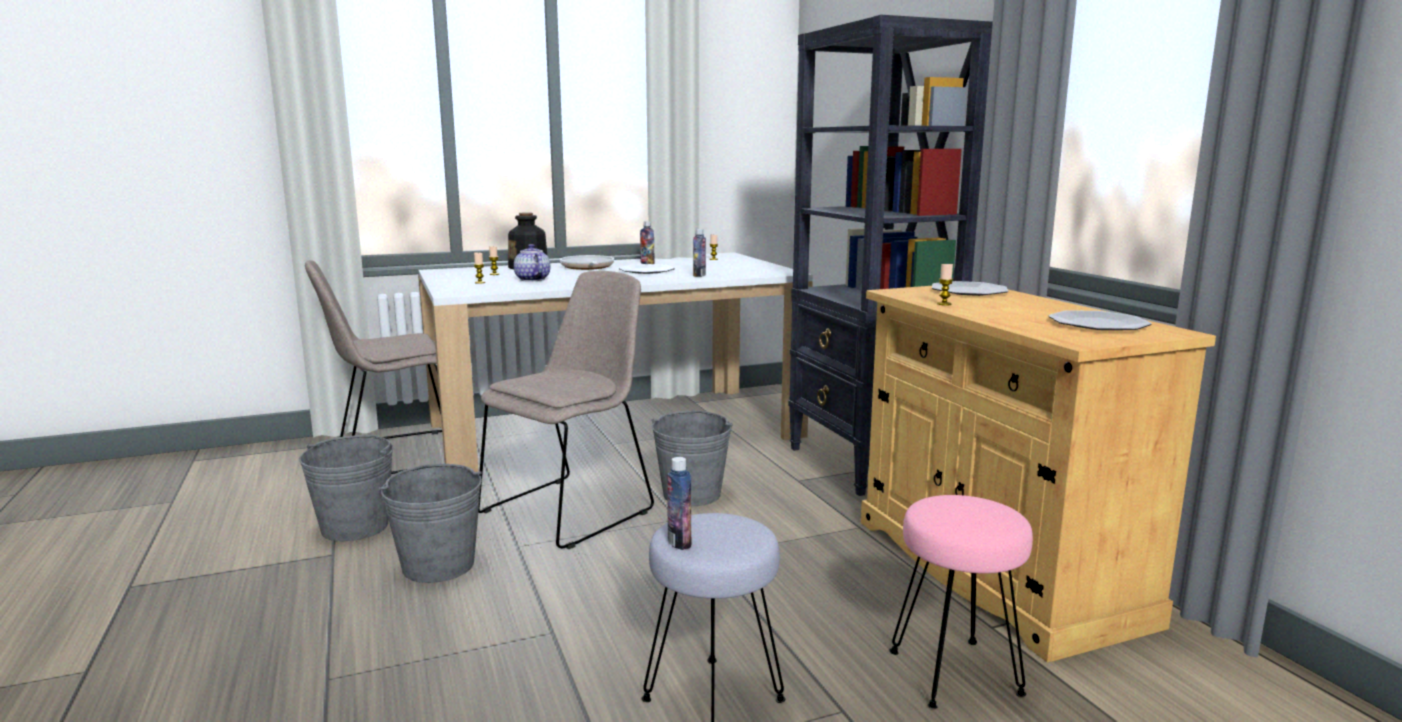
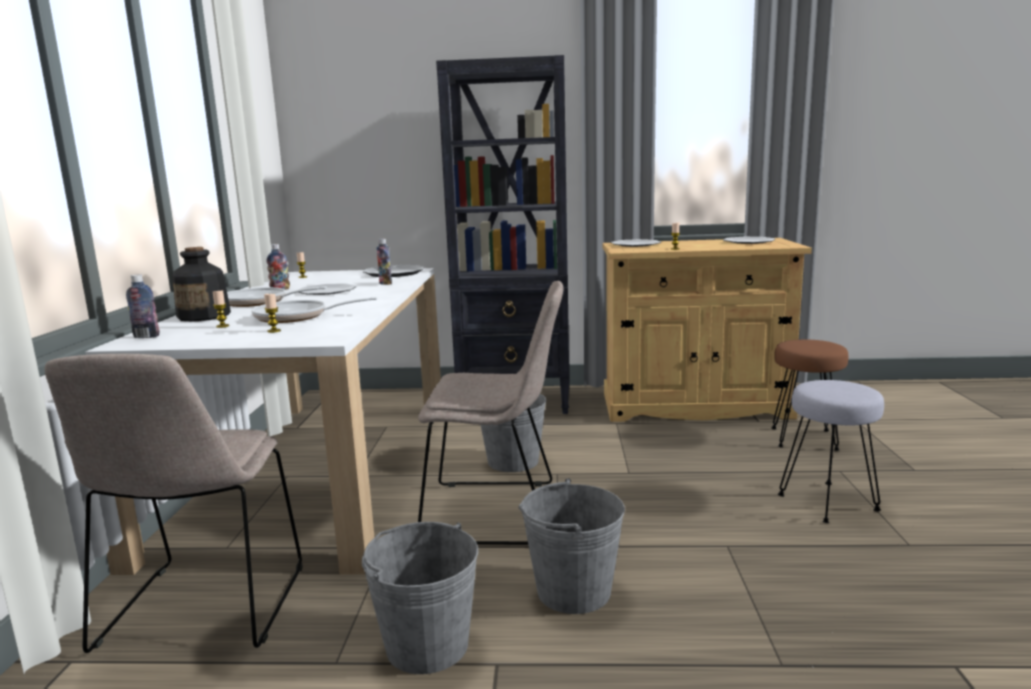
camera: 65 degrees left, 0 degrees up
beige chair [478,271,654,549] -> beige chair turned 120 degrees clockwise [418,281,563,545]
teapot [514,244,550,281] -> frying pan [251,297,377,323]
bottle [667,457,692,550] -> bottle moved to [126,274,159,338]
pink stool [890,495,1033,709] -> brown stool [771,339,848,451]
none -> plate [363,265,425,277]

